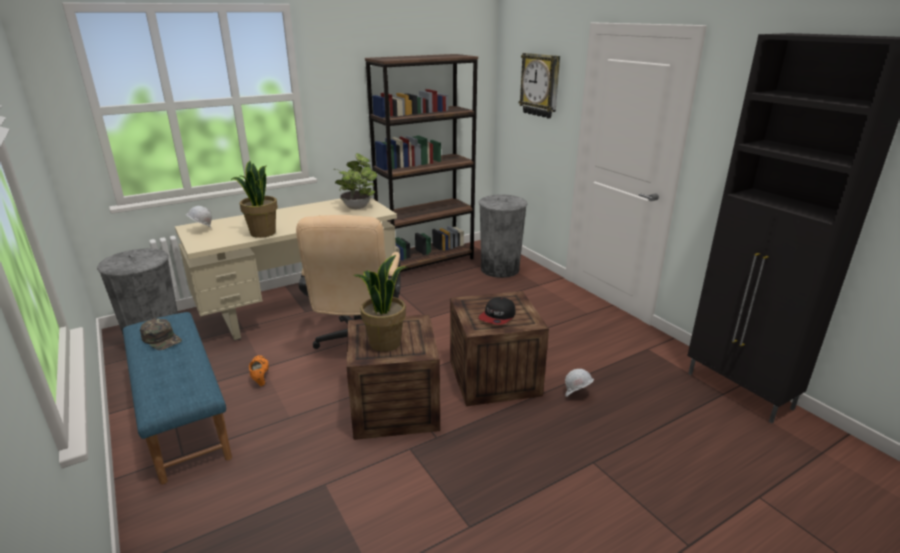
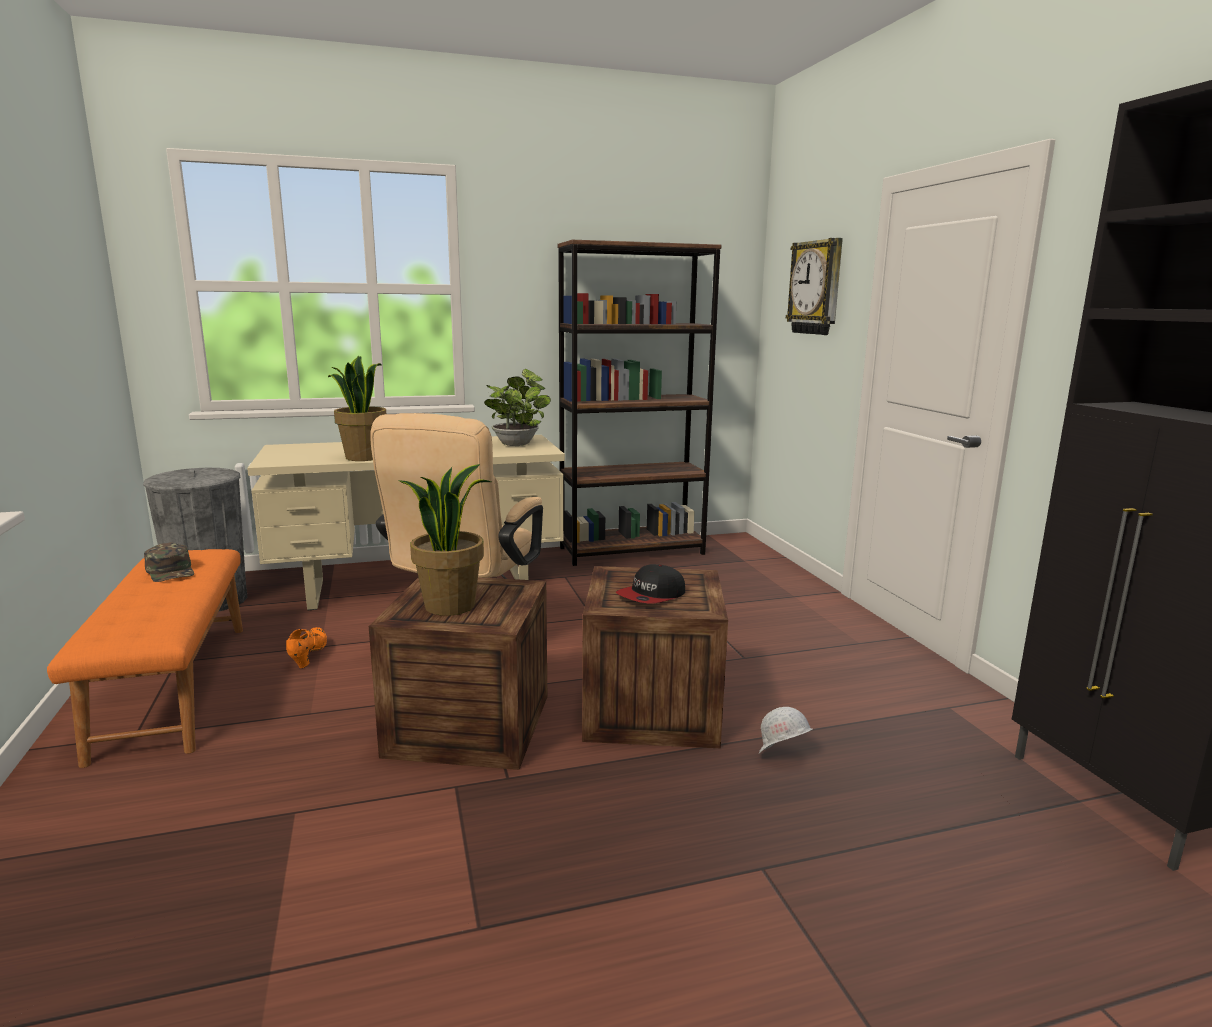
camera: 15 degrees right, 10 degrees down
blue bench [123,312,232,484] -> orange bench [47,549,243,768]
white hard hat [186,206,212,228] -> none
grey trash can [479,194,527,278] -> none

